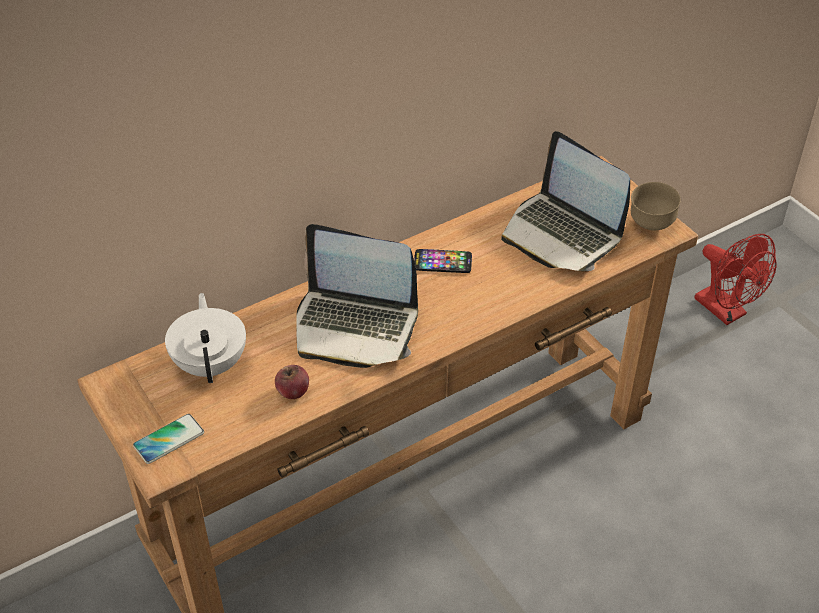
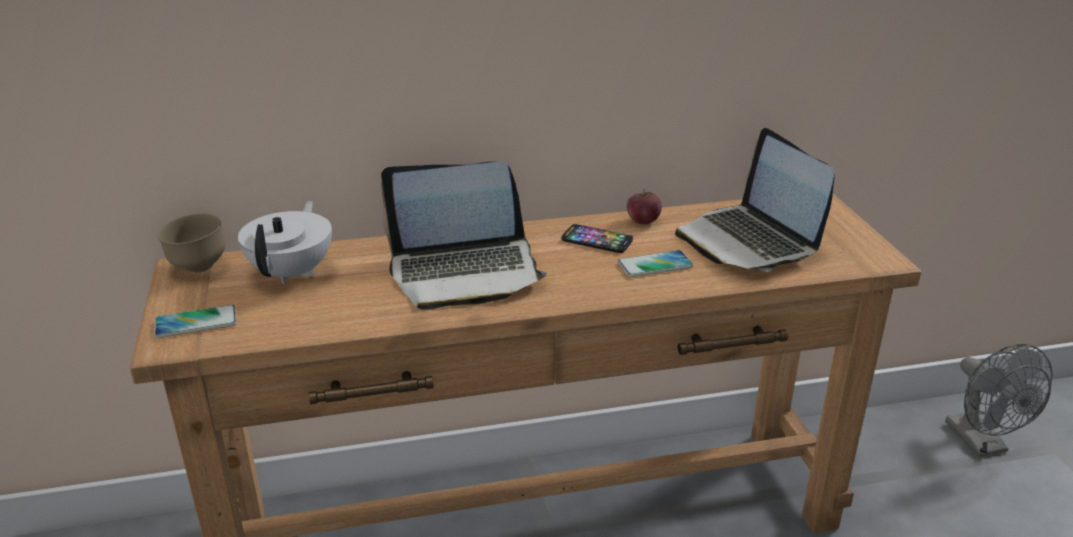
camera: 20 degrees right, 15 degrees down
apple [275,365,309,399] -> apple moved to [627,189,662,224]
laptop [296,224,418,368] -> laptop turned 45 degrees counterclockwise [381,161,547,310]
brown bowl [631,182,681,230] -> brown bowl moved to [157,213,226,273]
red fan [695,234,776,325] -> grey fan [945,344,1053,457]
none -> phone [618,250,693,277]

